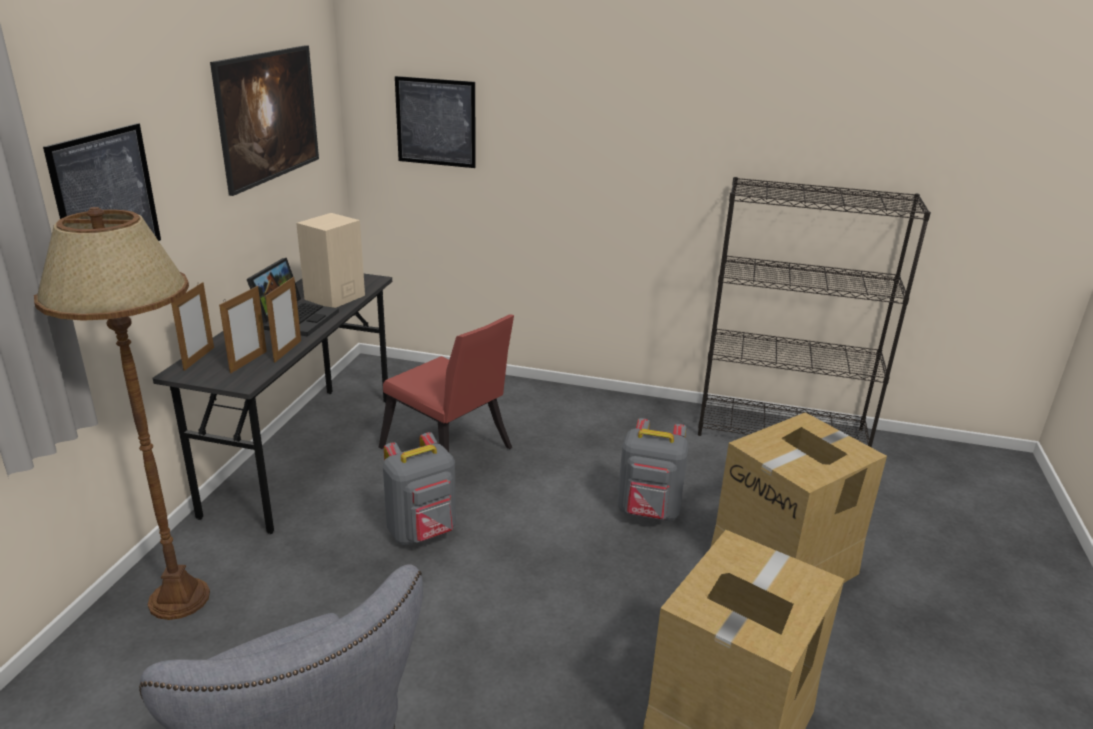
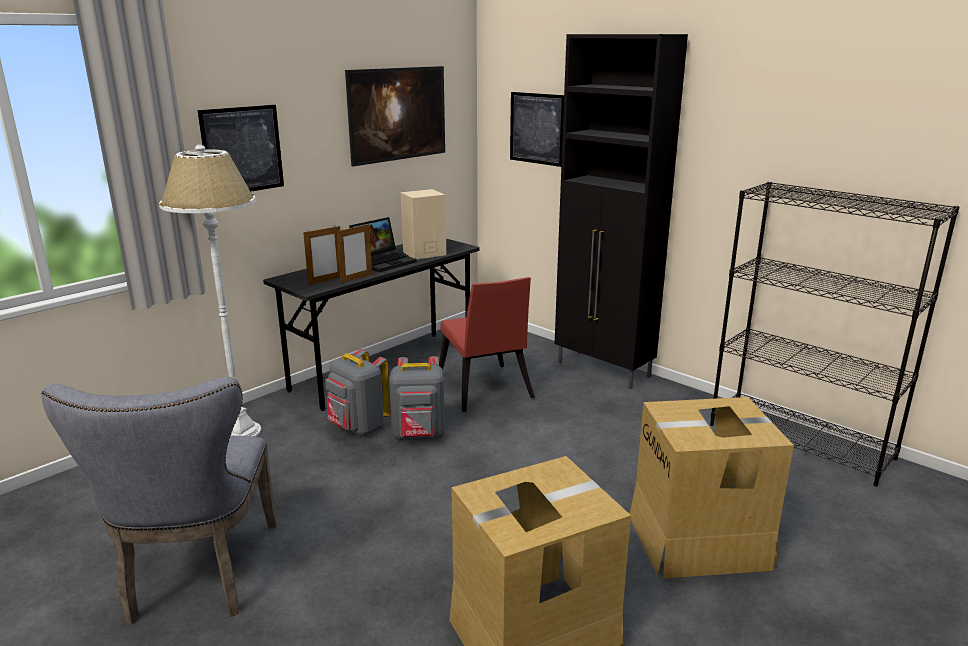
camera: 30 degrees right, 5 degrees down
brown floor lamp [34,207,210,620] -> white floor lamp [159,145,261,437]
picture frame [171,282,214,371] -> none
grey backpack [617,418,689,521] -> grey backpack moved to [325,349,391,436]
none -> black cabinet [555,34,688,389]

